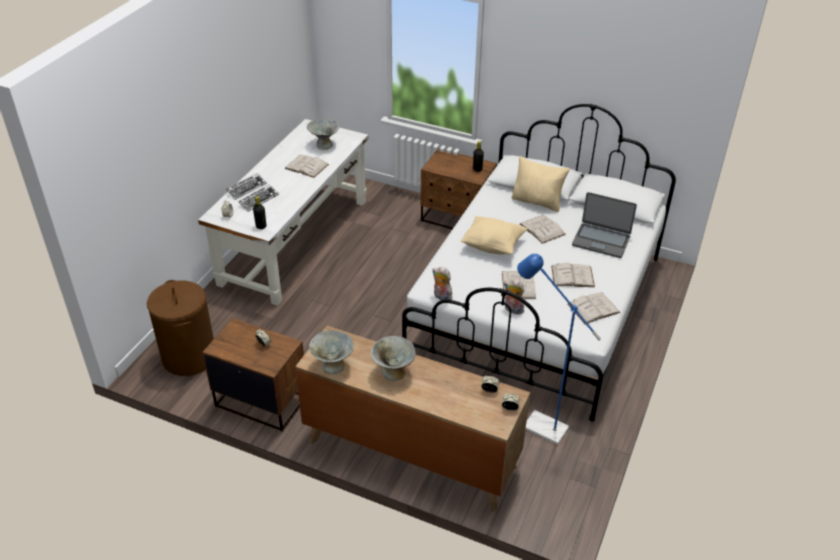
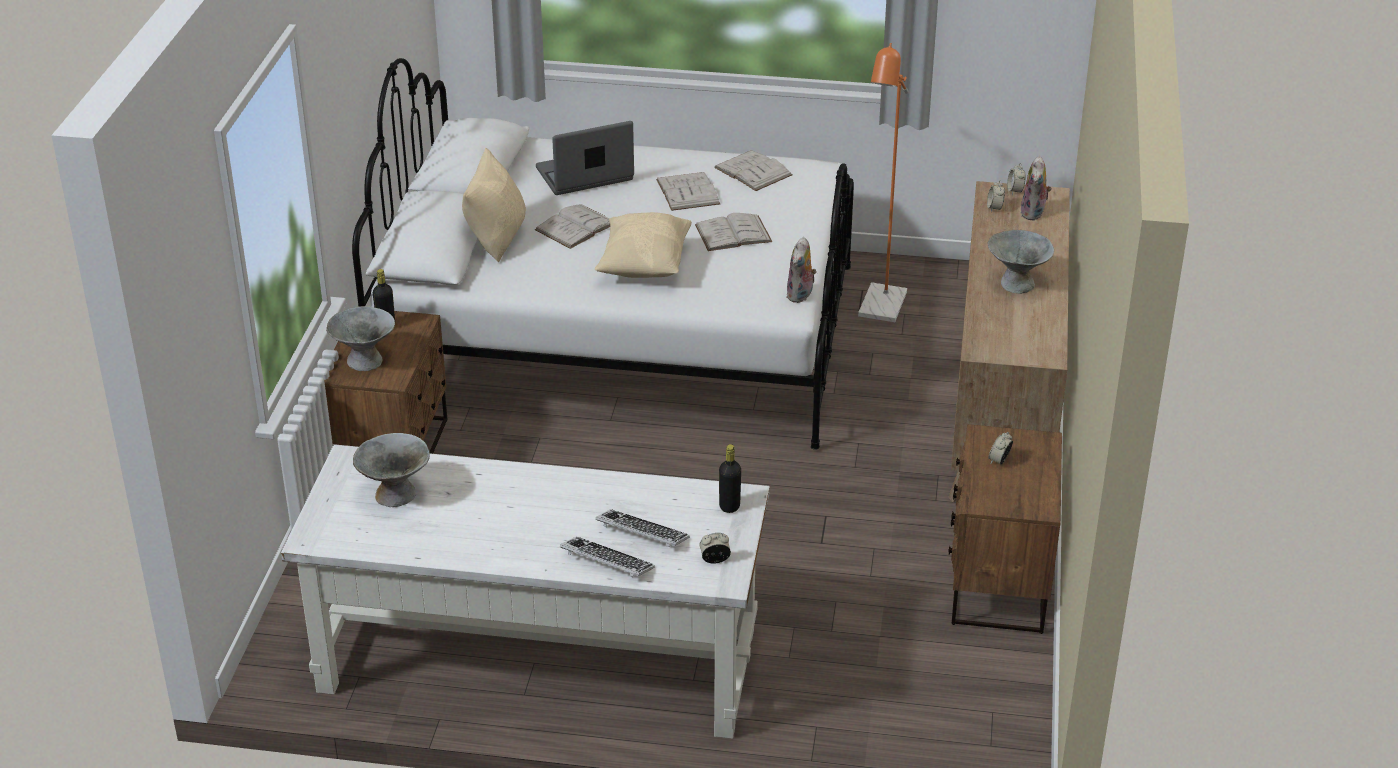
camera: 105 degrees left, 5 degrees down
brown laundry basket [147,280,214,376] -> none
white book [284,155,329,178] -> none
grey bowl [309,330,354,375] -> grey bowl moved to [326,306,395,371]
plush toy [504,279,525,315] -> plush toy moved to [1020,156,1052,221]
blue floor lamp [517,254,601,445] -> orange floor lamp [858,43,909,322]
laptop [572,192,637,258] -> laptop turned 120 degrees counterclockwise [536,121,634,195]

